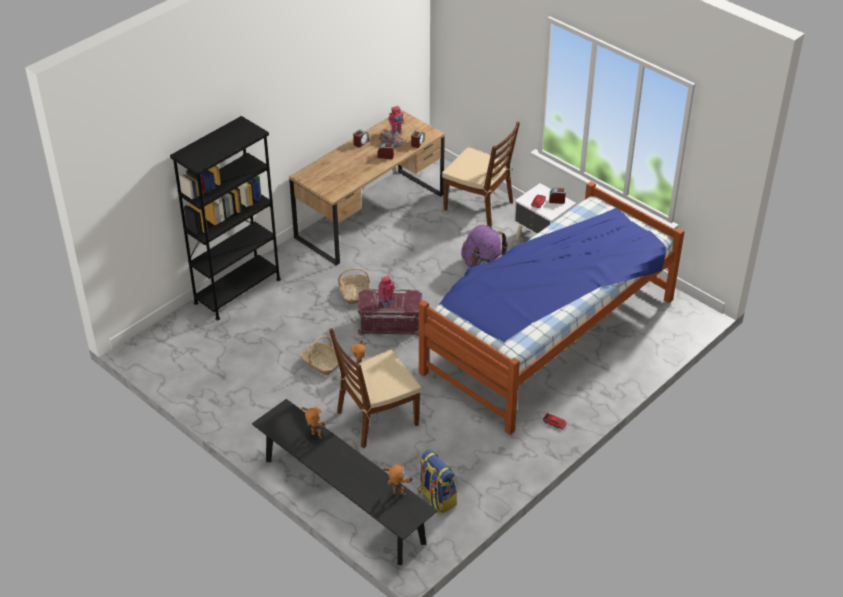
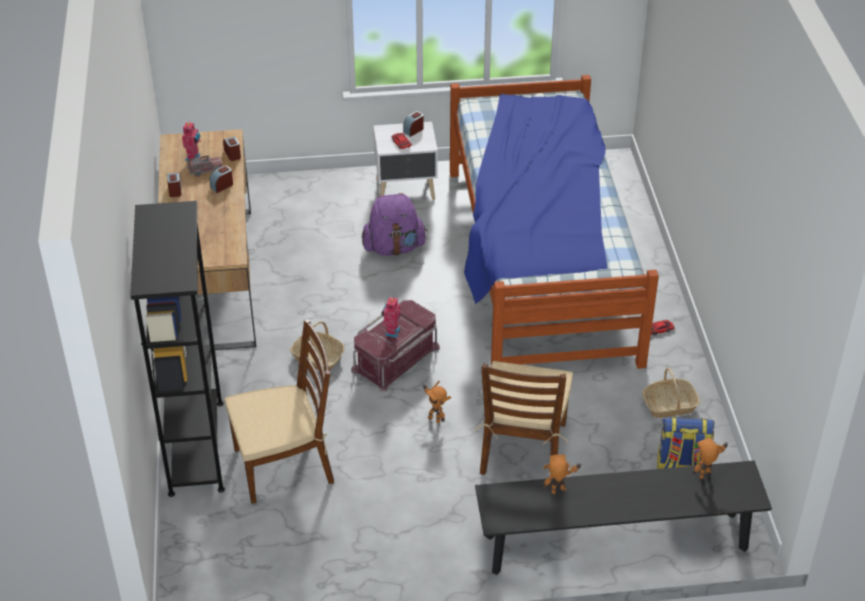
camera: 50 degrees left, 0 degrees up
basket [301,335,339,375] -> basket moved to [642,368,700,418]
brown chair [442,122,520,227] -> brown chair moved to [225,319,334,504]

